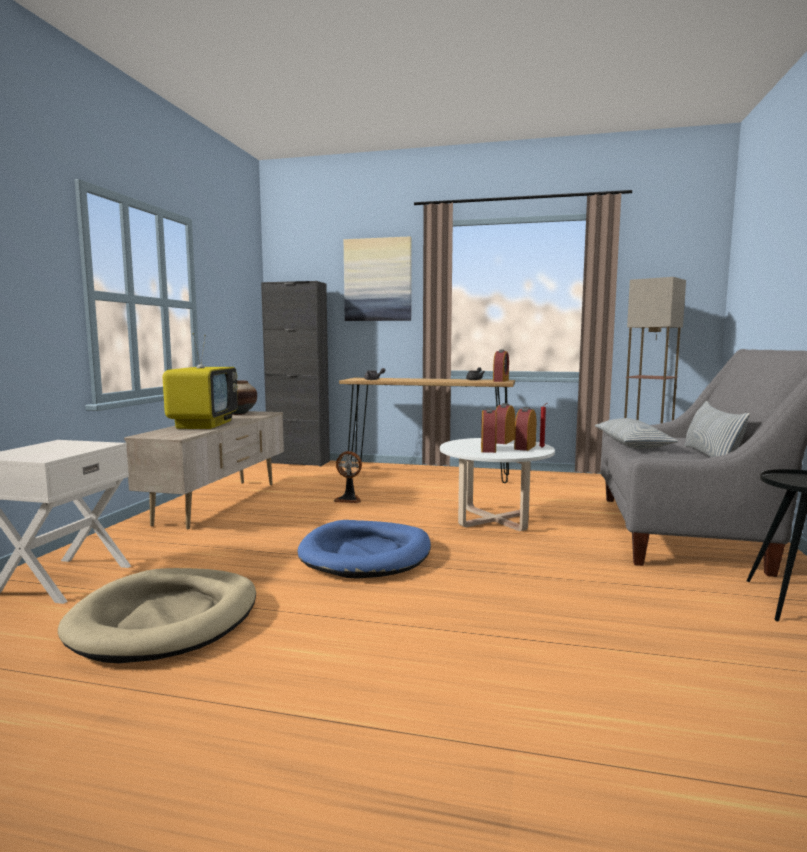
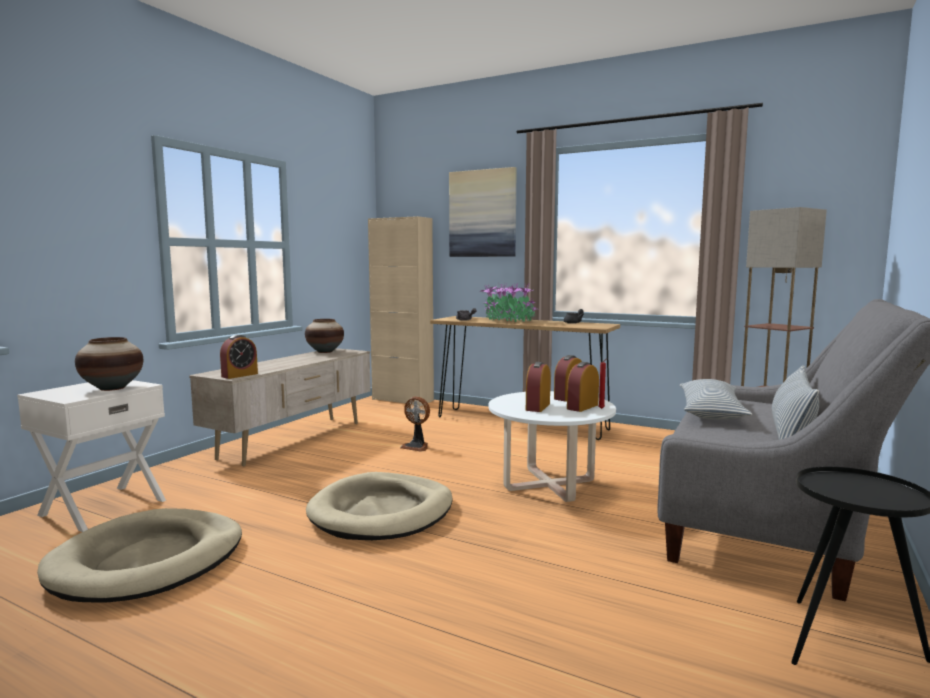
camera: 15 degrees right, 0 degrees up
television [163,333,238,429] -> none
black cabinet [261,281,330,467] -> beige cabinet [368,216,434,406]
blue dog bed [297,520,431,579] -> beige dog bed [306,472,453,540]
alarm clock [493,350,509,382] -> alarm clock moved to [220,335,258,379]
none -> vase [75,337,143,391]
none -> potted plant [481,283,538,322]

